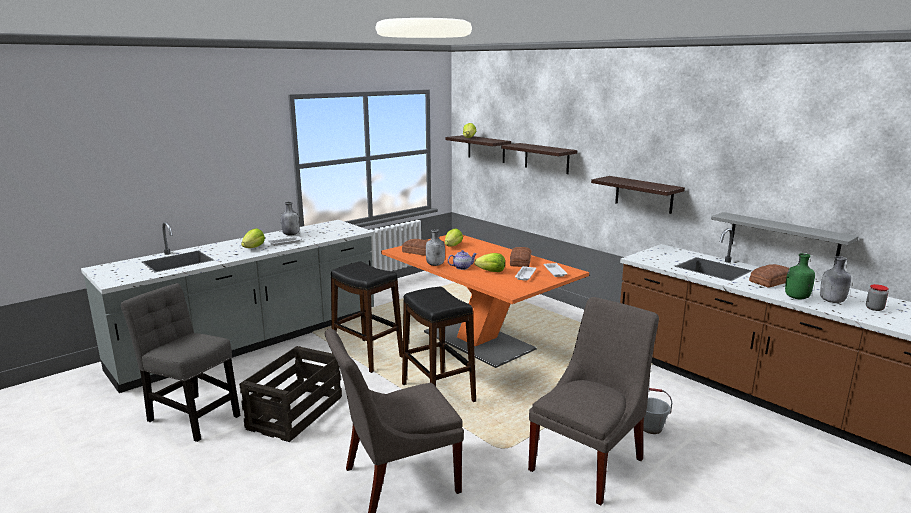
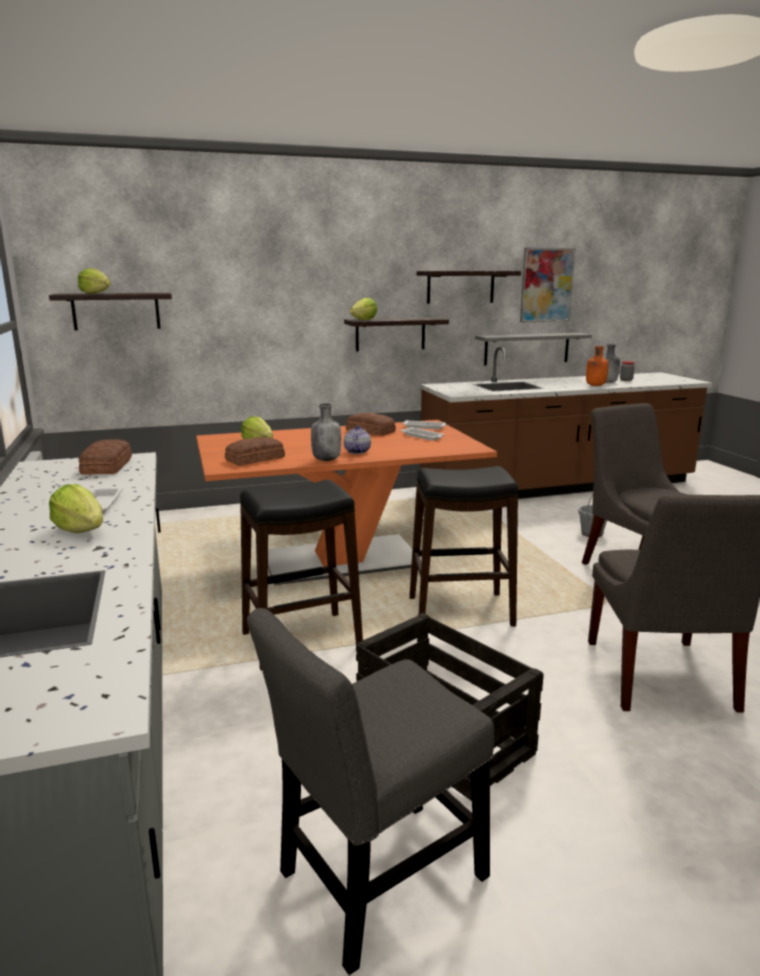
camera: 65 degrees left, 0 degrees up
grey bottle [281,202,300,236] -> none
lettuce [474,253,505,272] -> lettuce moved to [350,298,377,320]
shelf [501,143,577,174] -> shelf moved to [417,271,521,304]
bread [749,264,789,288] -> bread moved to [79,439,132,475]
green bottle [785,253,815,299] -> orange bottle [586,346,608,386]
none -> picture [520,248,576,322]

